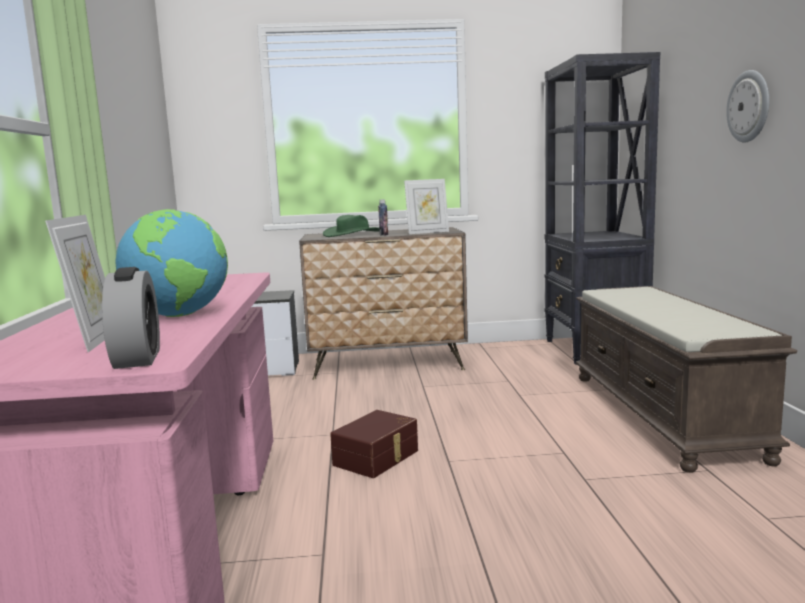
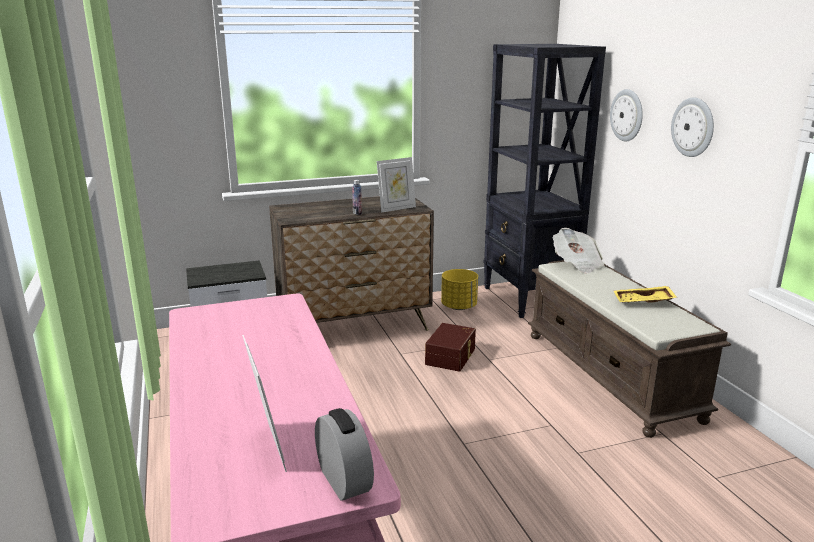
camera: 15 degrees left, 10 degrees up
globe [115,209,228,317] -> none
green hat [323,215,379,237] -> none
brown storage box [330,410,418,478] -> brown storage box moved to [425,323,476,372]
none -> yellow planter [441,269,478,310]
none -> newspaper [552,228,605,274]
none -> wall clock [610,89,643,142]
none -> yellow tray [614,286,677,303]

